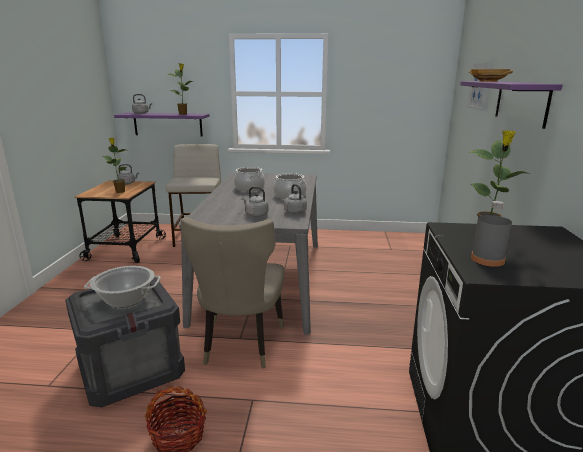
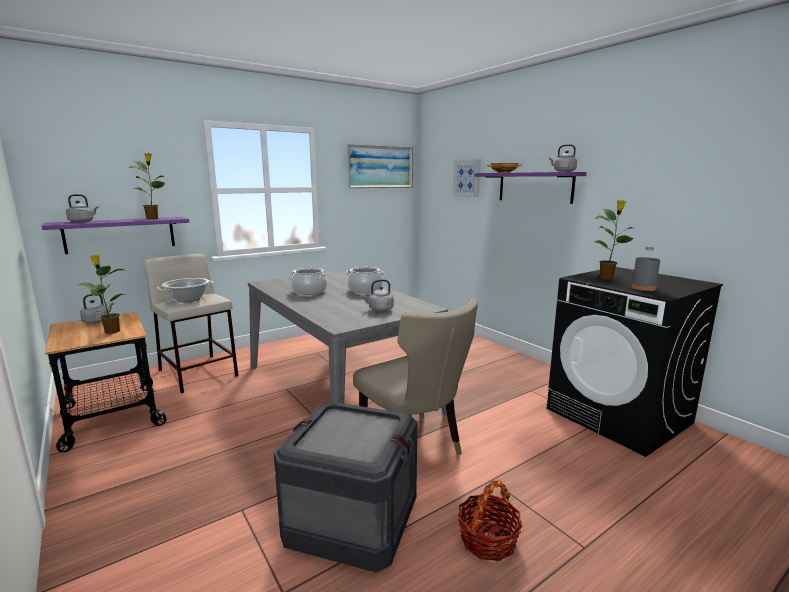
camera: 40 degrees left, 5 degrees down
cooking pot [84,266,161,308] -> cooking pot moved to [157,278,214,302]
grey kettle [284,184,307,214] -> grey kettle moved to [549,144,577,172]
none -> picture [347,144,413,188]

